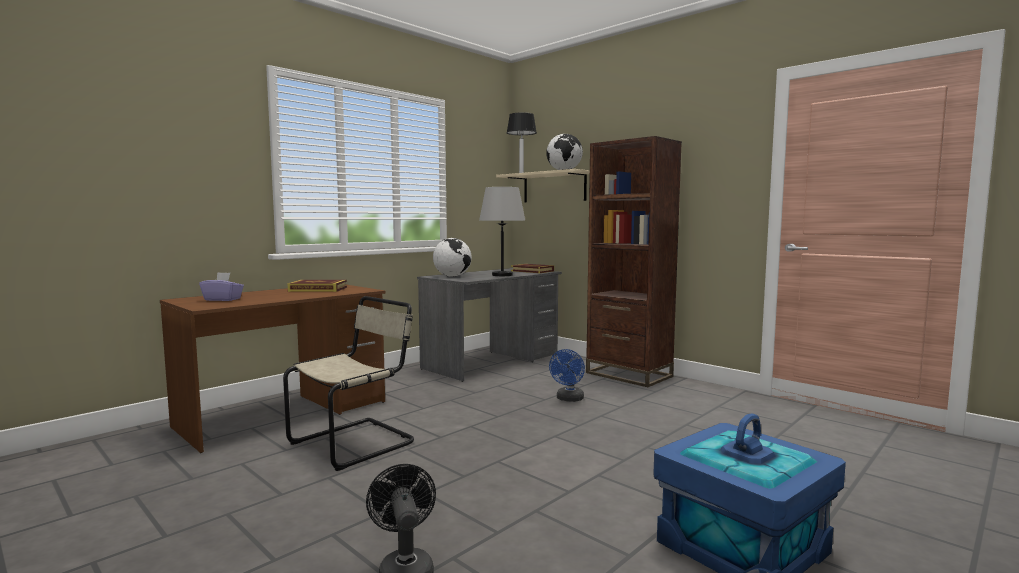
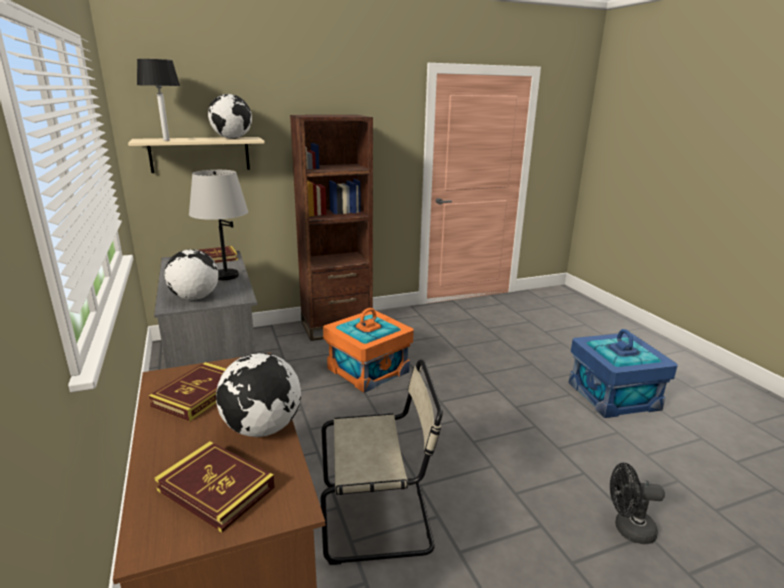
camera: 65 degrees left, 15 degrees up
purple tissue box [199,272,244,301] -> book [154,441,275,533]
beige chair [283,296,414,471] -> beige chair turned 105 degrees clockwise [320,360,443,565]
blue fan [549,349,585,402] -> orange storage box [323,308,414,393]
none -> globe [216,353,301,437]

